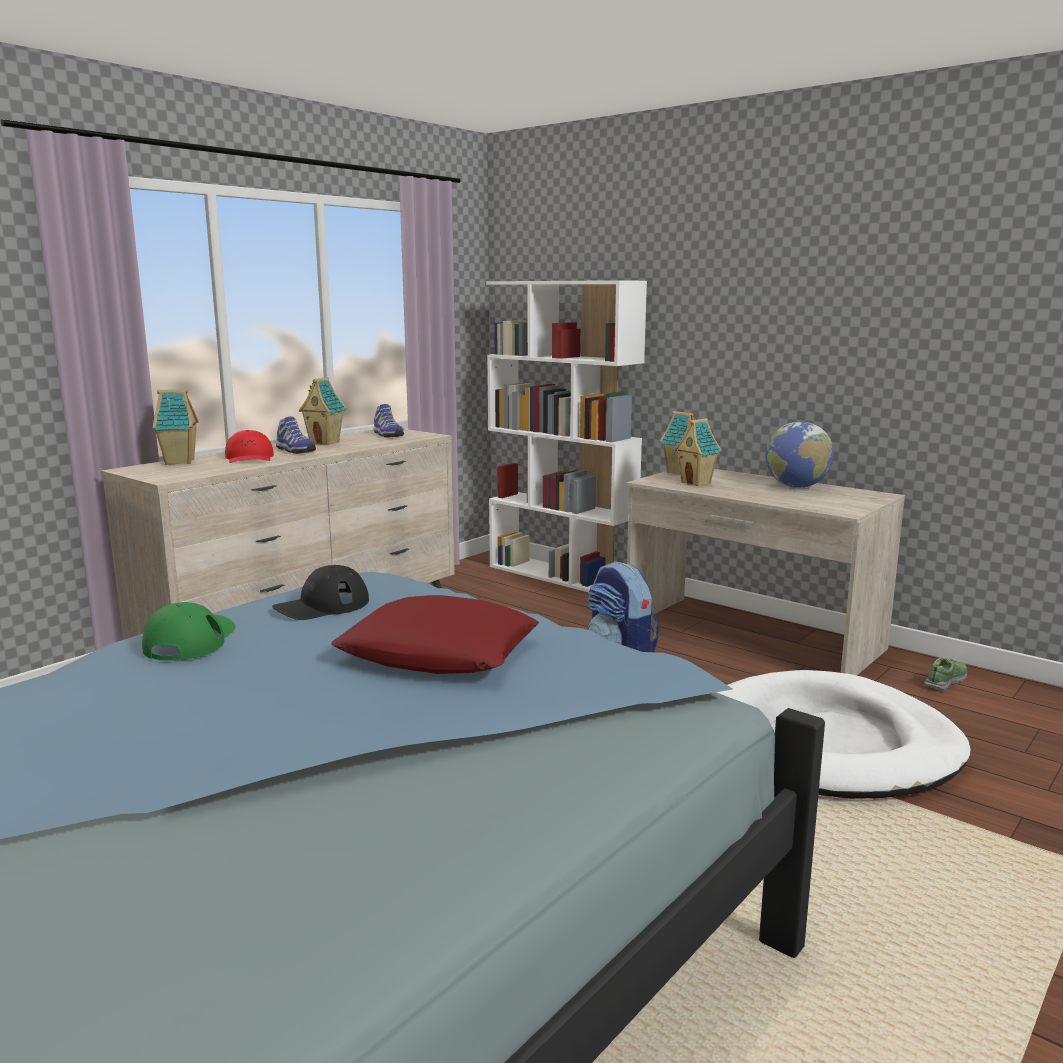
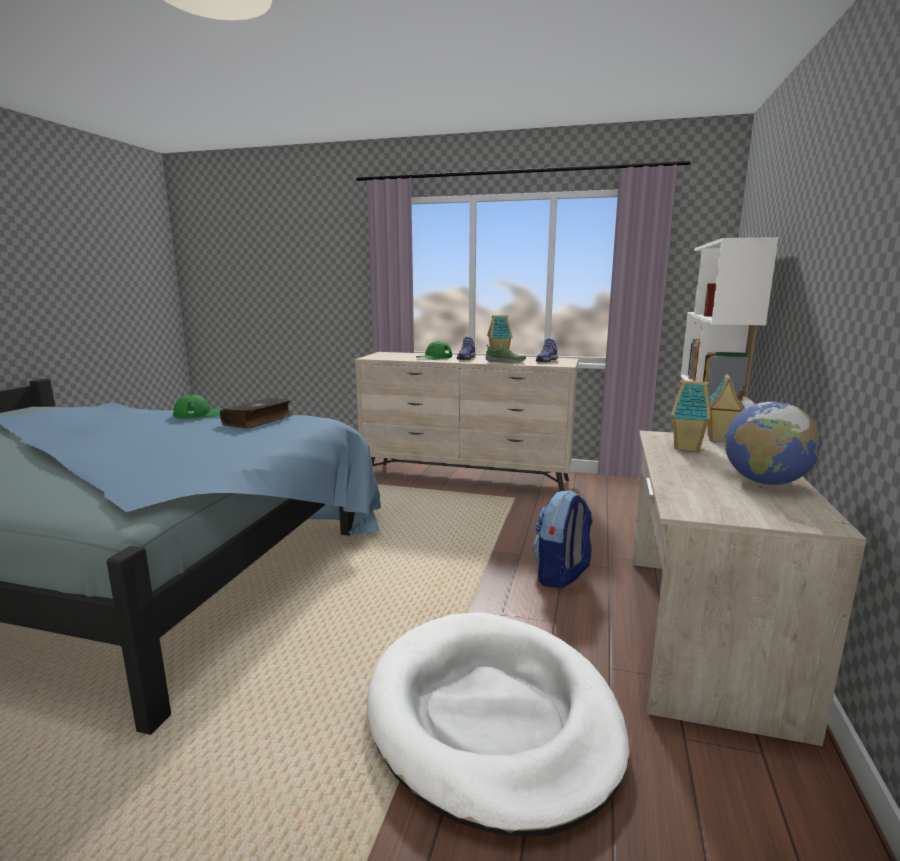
camera: 65 degrees right, 0 degrees up
toy house [153,389,199,465] -> none
red cap [225,430,274,463] -> green cap [416,341,452,360]
black cap [272,565,369,620] -> book [220,398,292,429]
red pillow [331,595,539,674] -> none
shoe [924,658,967,691] -> shoe moved to [485,344,526,363]

